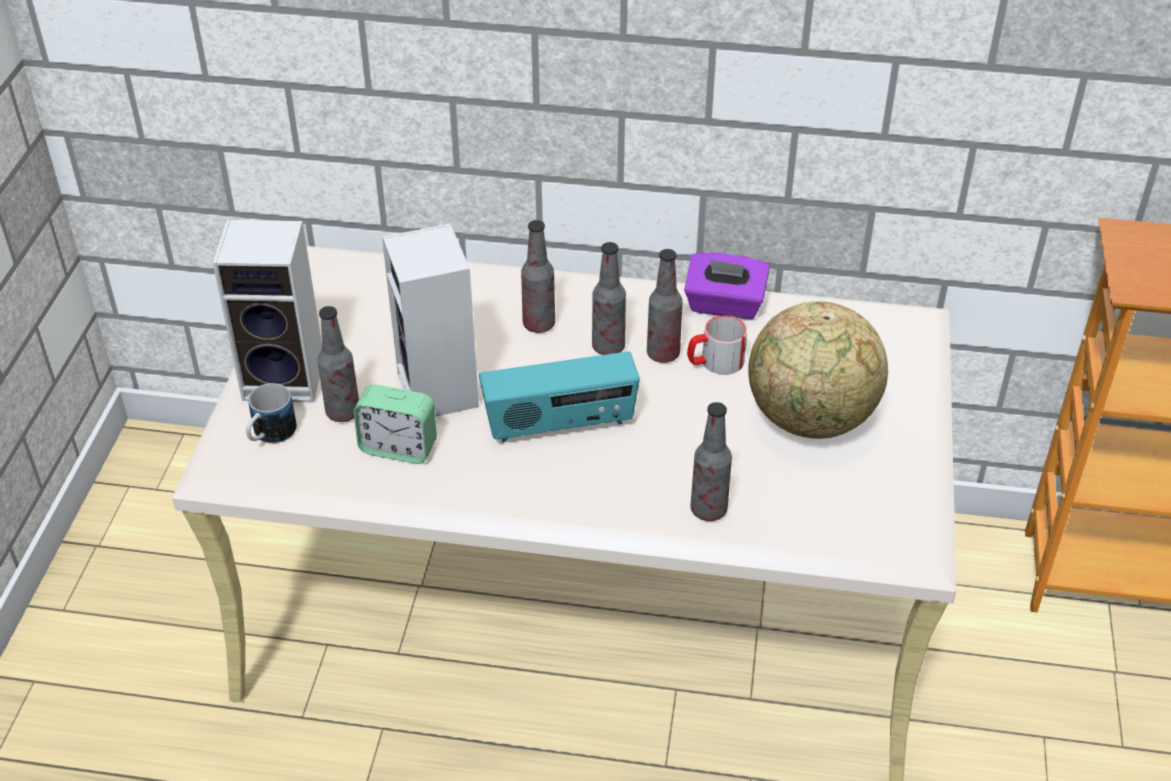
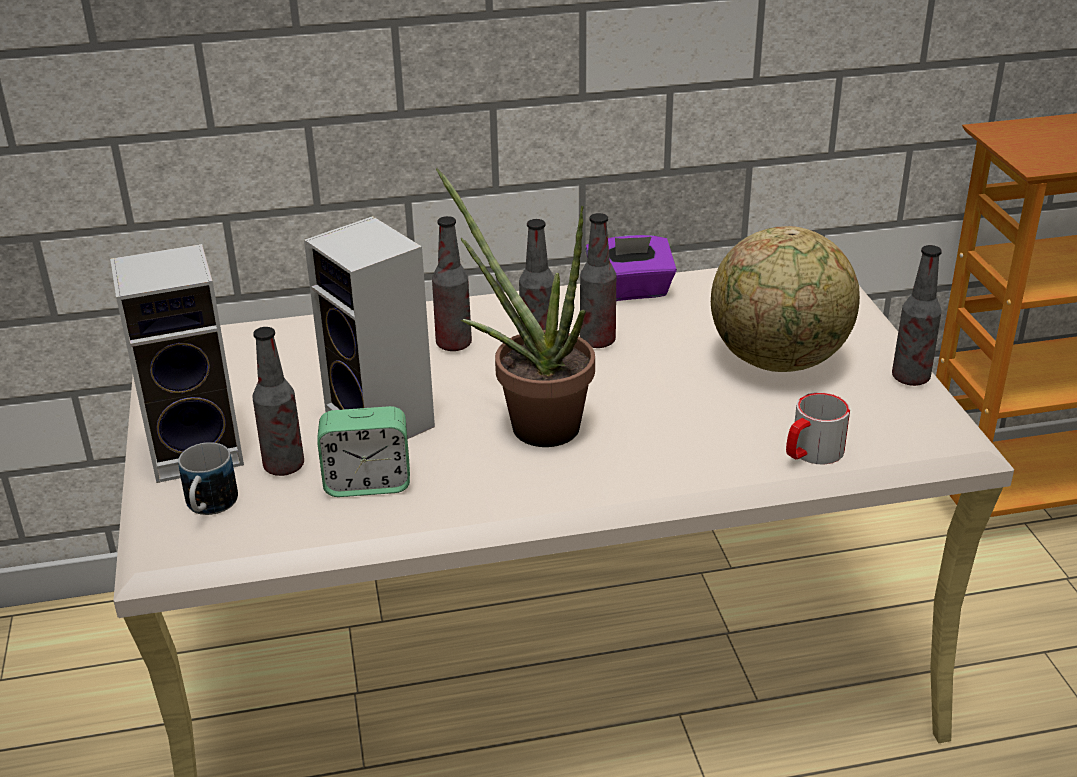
camera: 20 degrees left, 10 degrees down
radio [479,351,640,442] -> potted plant [436,168,595,447]
mug [687,315,747,375] -> mug moved to [786,393,850,464]
bottle [691,402,732,521] -> bottle moved to [892,245,942,386]

